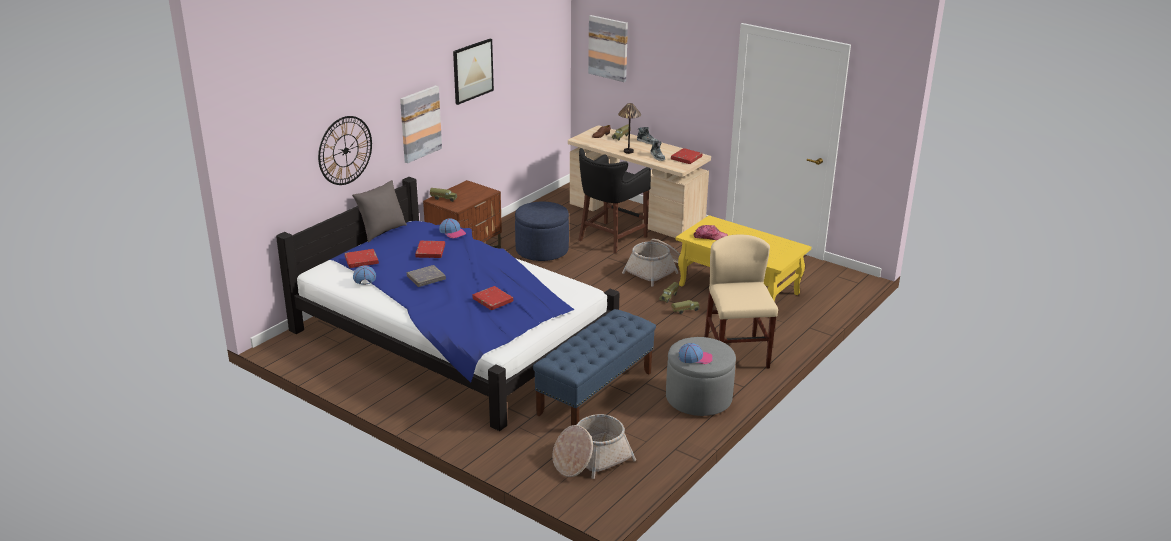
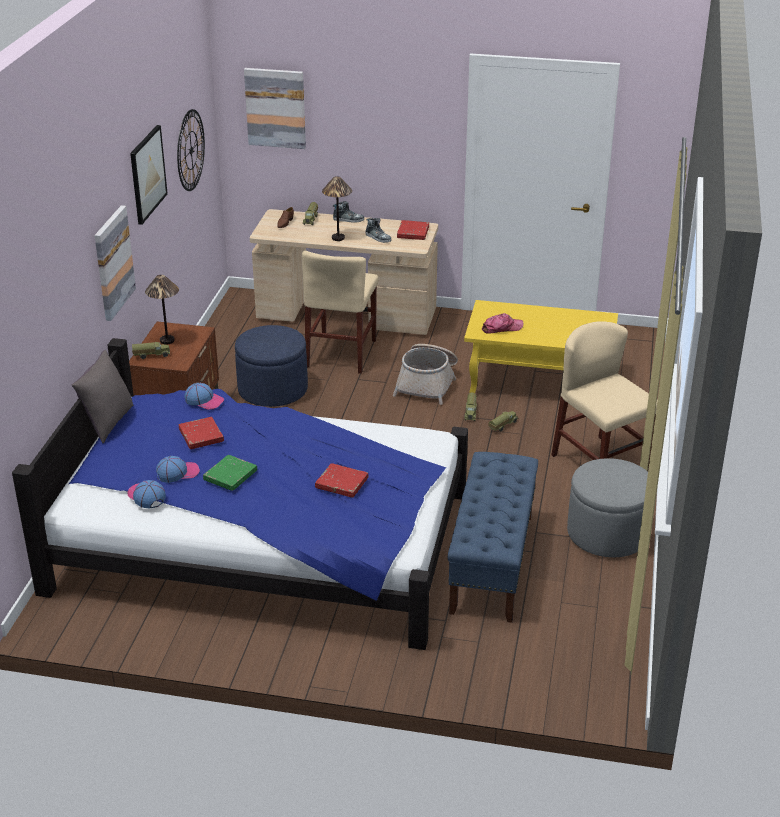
camera: 25 degrees left, 5 degrees up
wall clock [318,116,372,185] -> wall clock moved to [177,109,205,191]
red book [345,249,379,268] -> none
grey book [407,265,446,287] -> green book [203,455,257,491]
basket [552,414,636,479] -> none
black stool [578,148,651,254] -> beige chair [302,251,379,374]
cap [679,343,713,364] -> cap moved to [156,456,200,483]
none -> table lamp [145,275,179,344]

